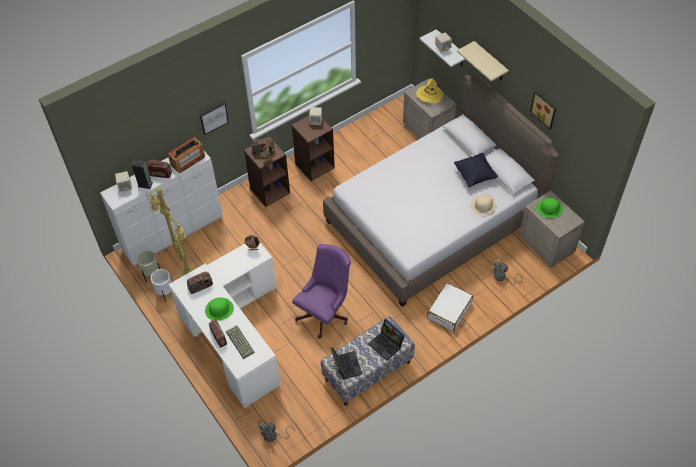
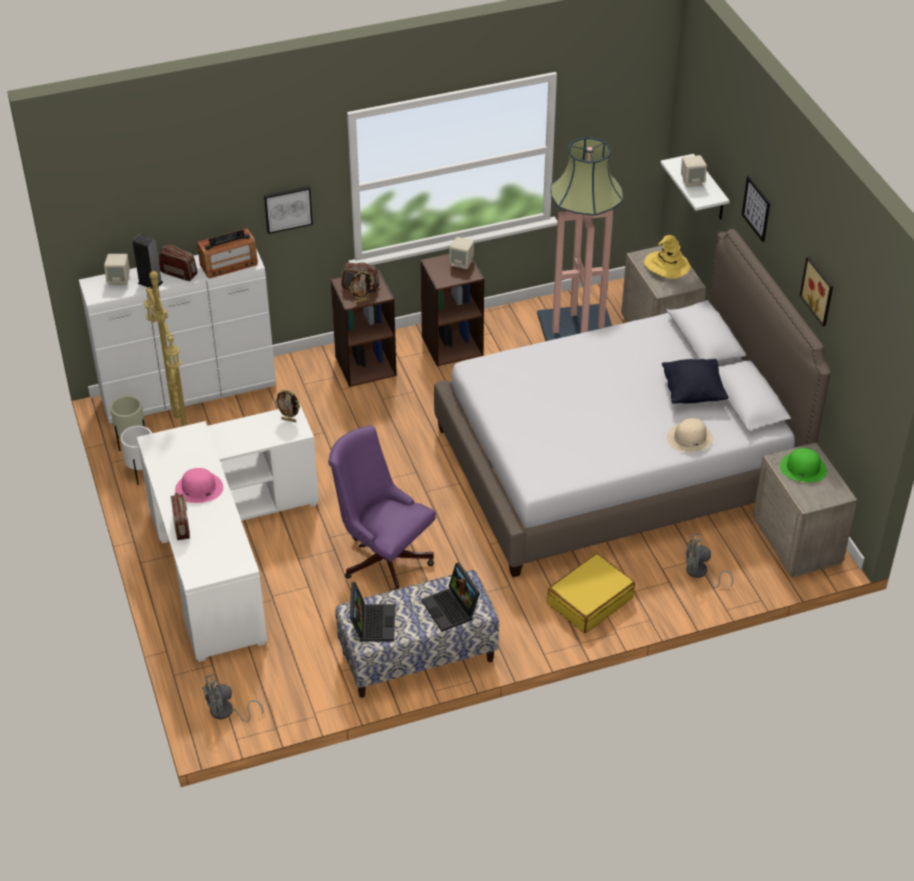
camera: 15 degrees right, 10 degrees down
radio [187,271,213,294] -> none
green hat [205,298,234,321] -> pink hat [175,468,223,503]
keyboard [226,325,255,359] -> none
purple office chair [292,244,351,339] -> purple office chair turned 105 degrees counterclockwise [328,425,436,590]
white suitcase [427,283,473,332] -> yellow suitcase [547,554,635,633]
beige shelf [457,41,509,81] -> picture [742,176,770,242]
none -> floor lamp [537,137,623,341]

